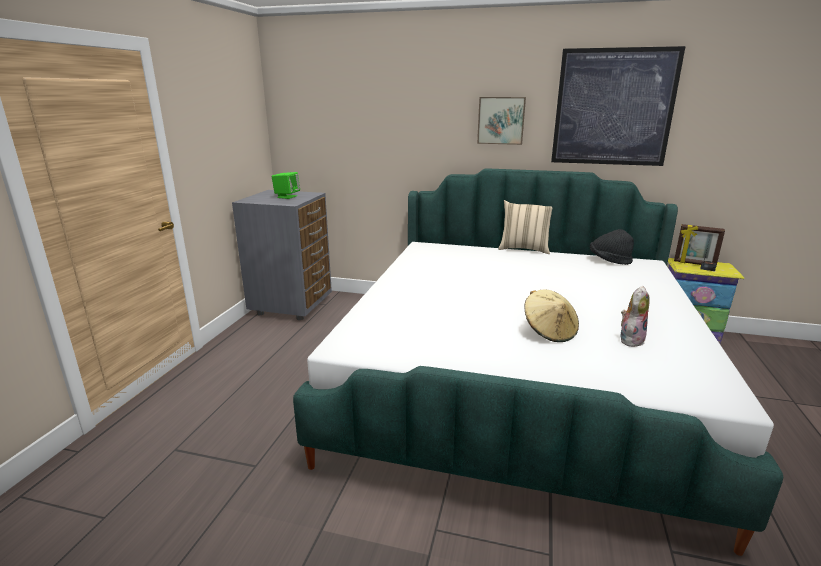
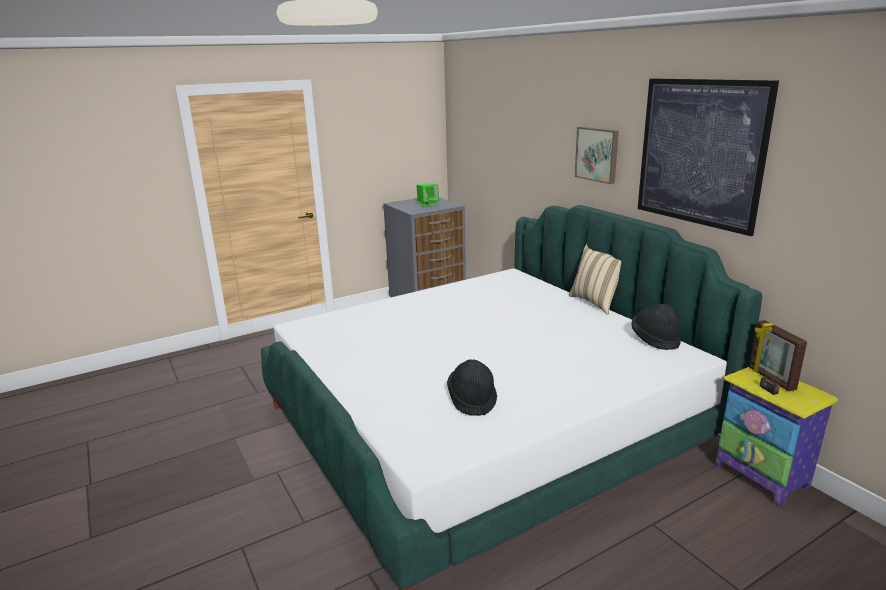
camera: 45 degrees right, 0 degrees up
beige hat [524,290,579,342] -> none
plush toy [621,286,650,347] -> black hat [447,360,497,416]

